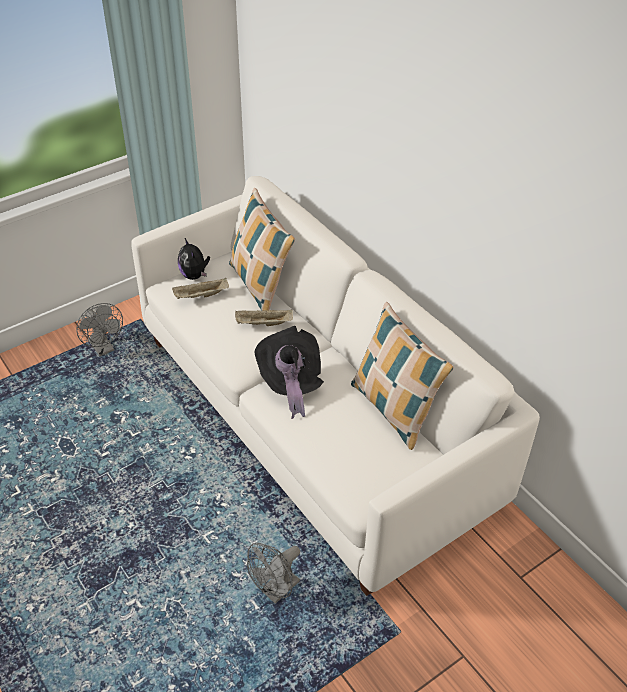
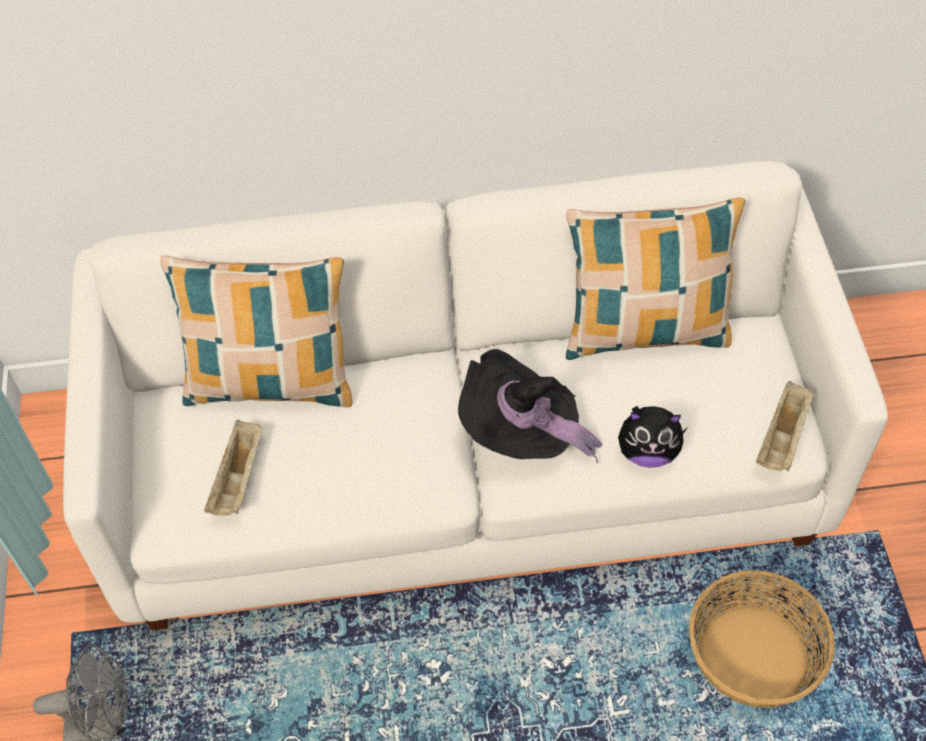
camera: 60 degrees left, 10 degrees up
plush toy [178,238,210,280] -> plush toy moved to [618,406,688,468]
beige tray [235,309,293,326] -> beige tray moved to [756,381,814,471]
grey fan [247,543,300,604] -> basket [689,570,835,708]

